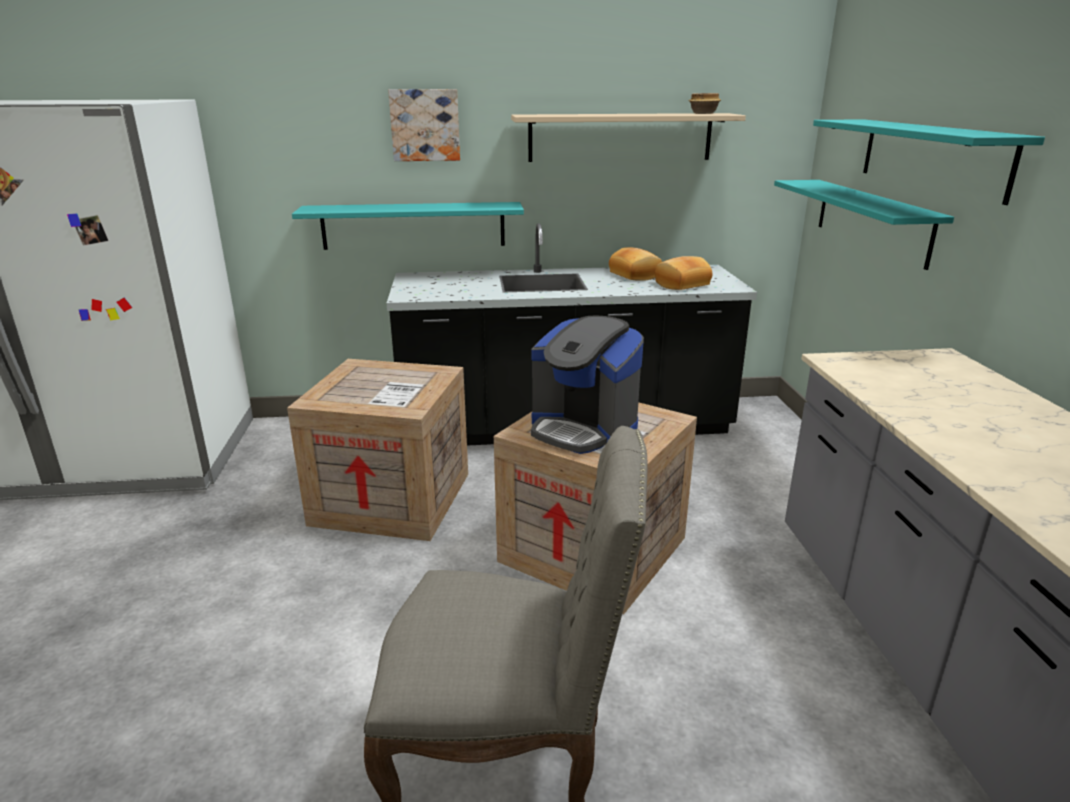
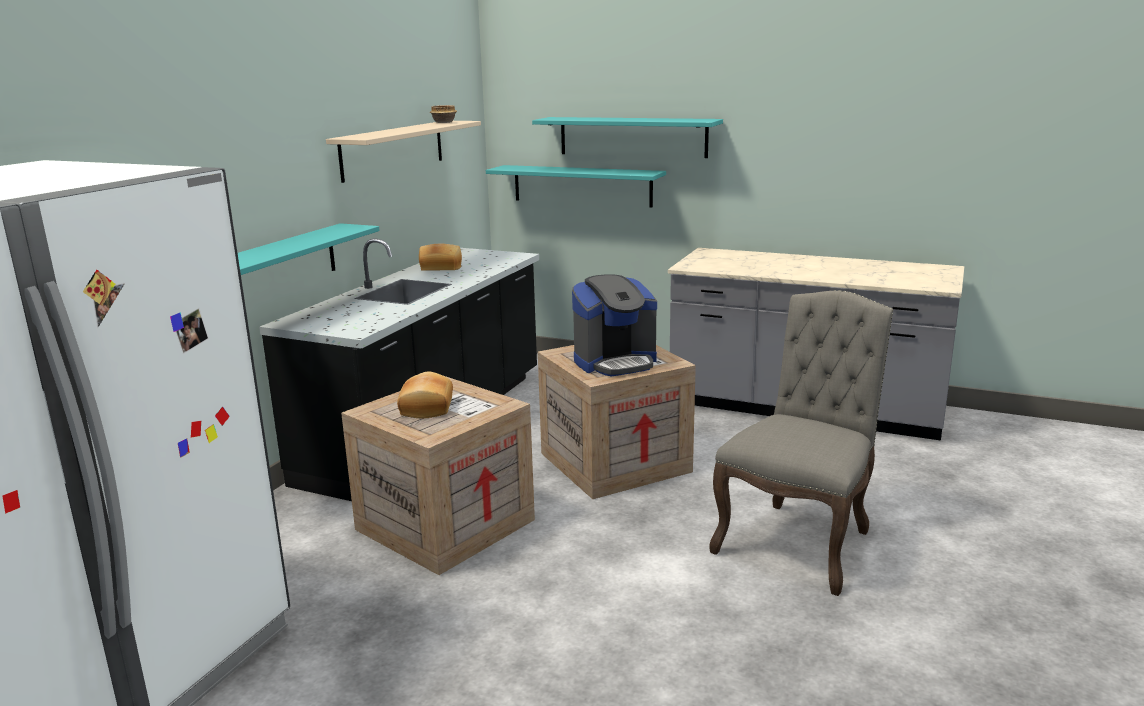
camera: 60 degrees left, 5 degrees down
picture [388,89,460,161] -> none
bread [655,256,712,290] -> bread moved to [397,371,453,418]

